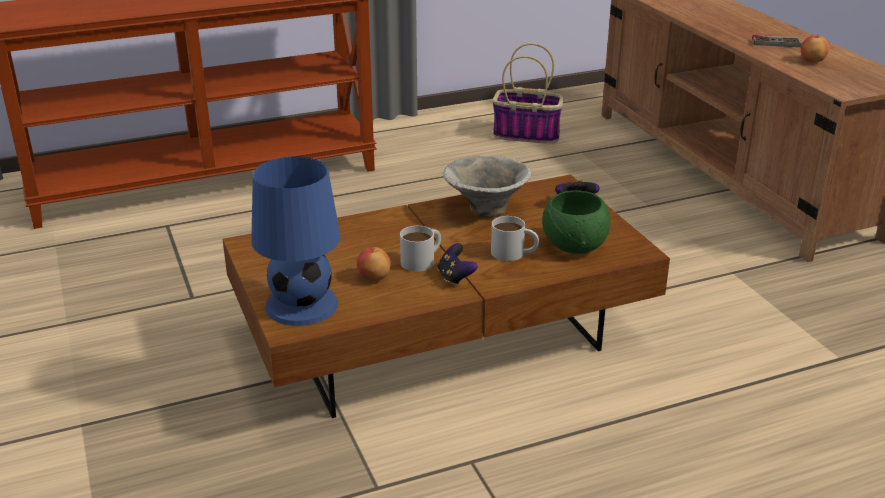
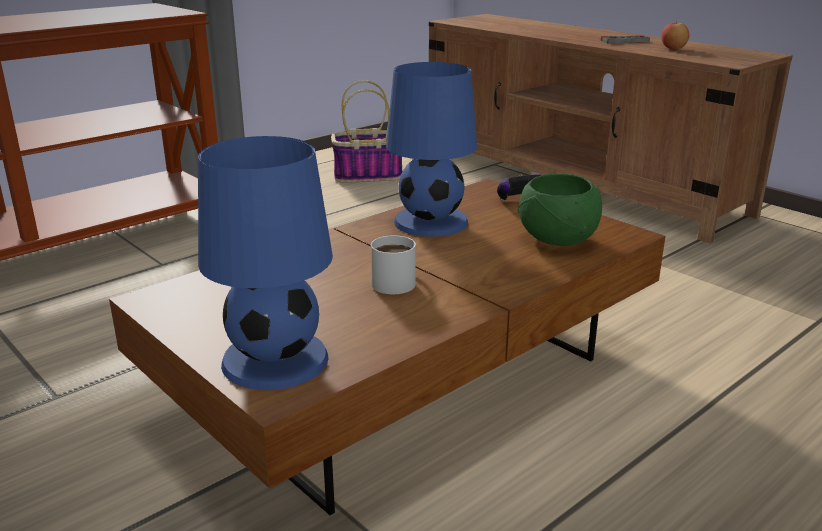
camera: 20 degrees left, 5 degrees down
apple [357,247,391,281] -> none
game controller [437,243,478,286] -> none
bowl [443,155,532,218] -> blue table lamp [386,62,477,237]
white mug [491,216,539,261] -> none

